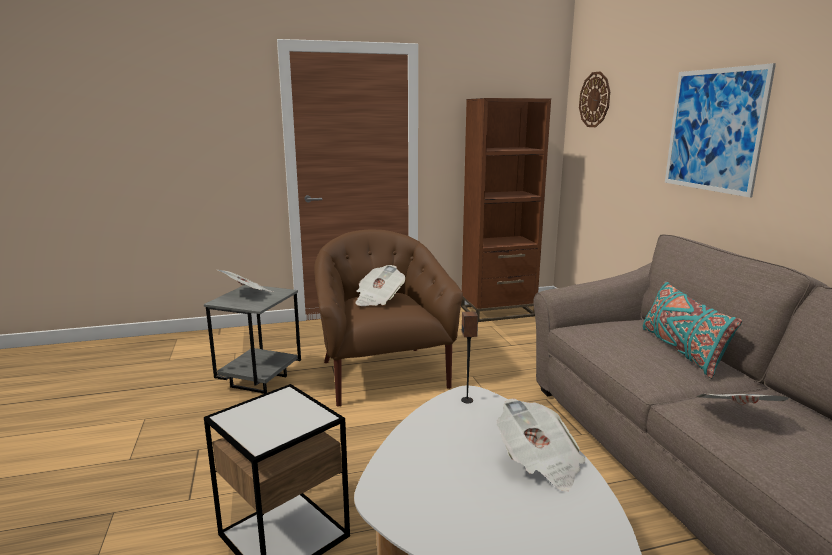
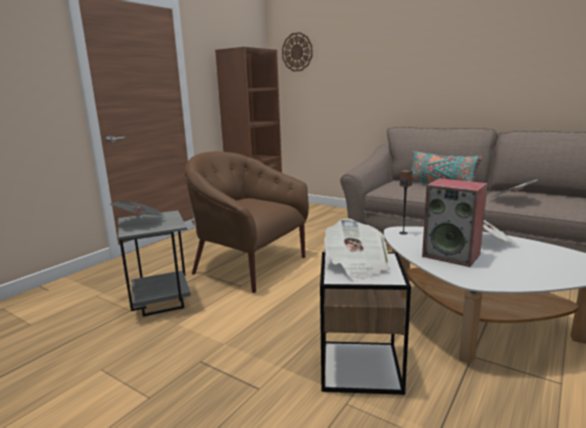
camera: 40 degrees left, 0 degrees up
newspaper [355,265,405,306] -> newspaper moved to [323,219,389,281]
picture [665,63,776,198] -> none
none -> speaker [422,178,488,267]

